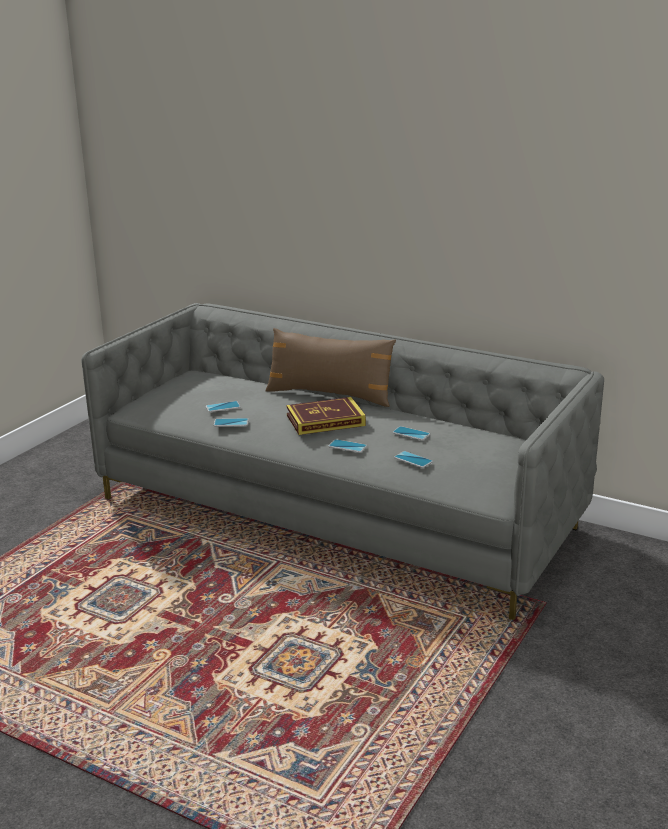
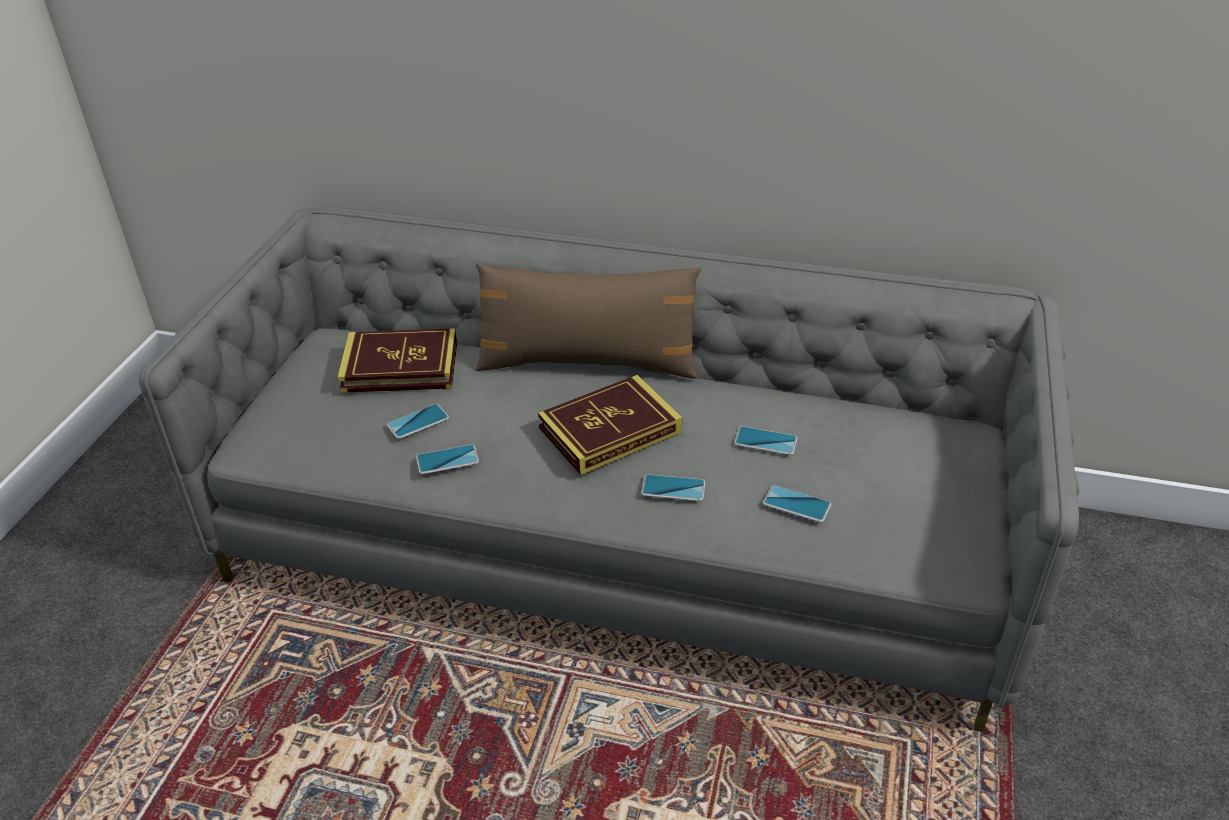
camera: 15 degrees left, 15 degrees up
none -> book [337,328,457,393]

